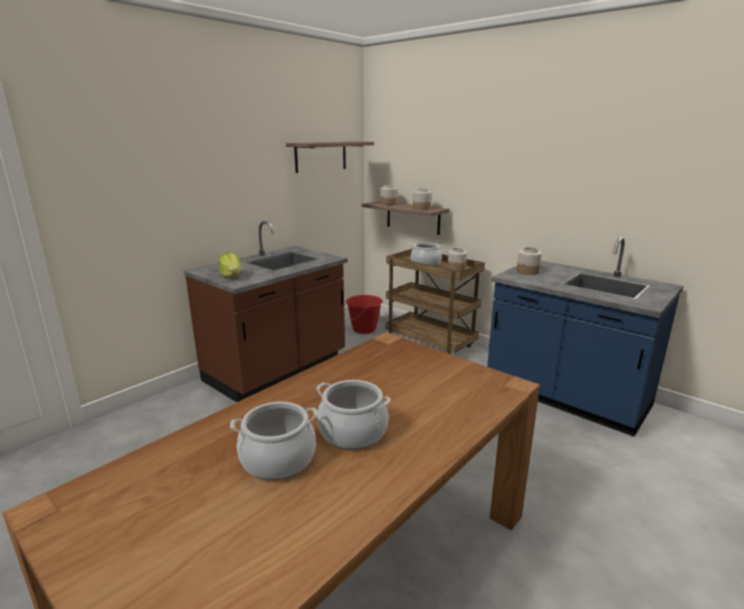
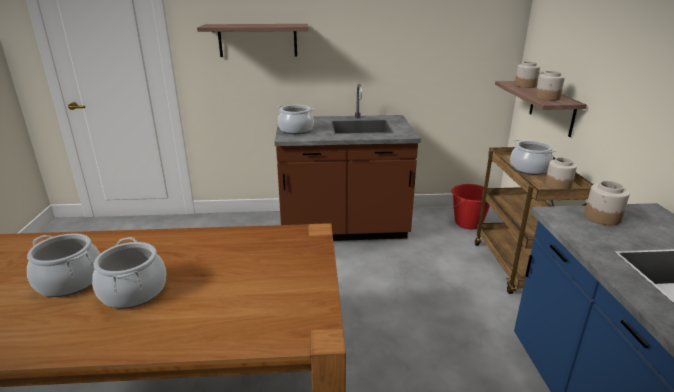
camera: 45 degrees right, 5 degrees up
lettuce [219,253,241,278] -> cooking pot [277,105,314,134]
shelf [286,141,374,173] -> shelf moved to [197,24,308,57]

